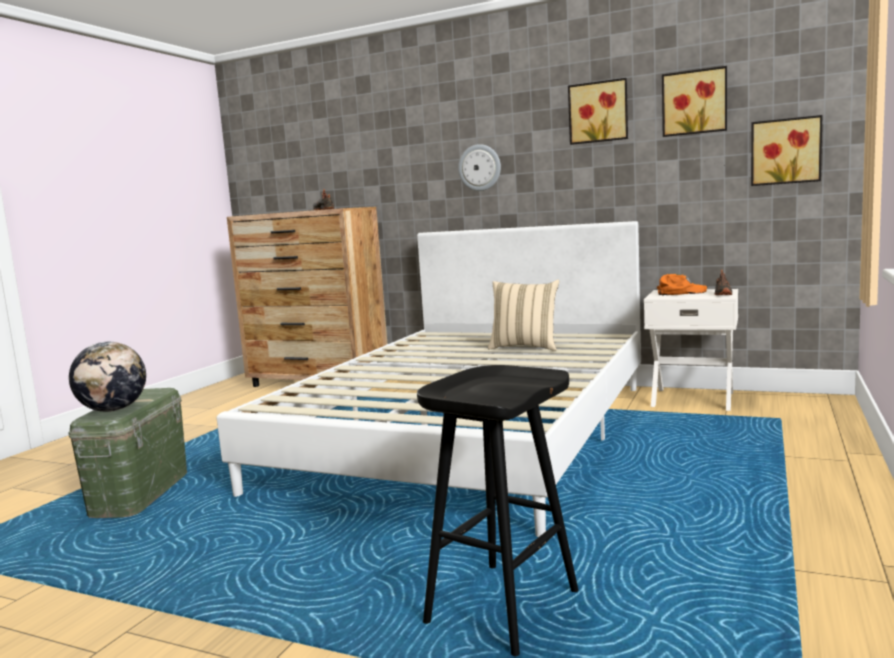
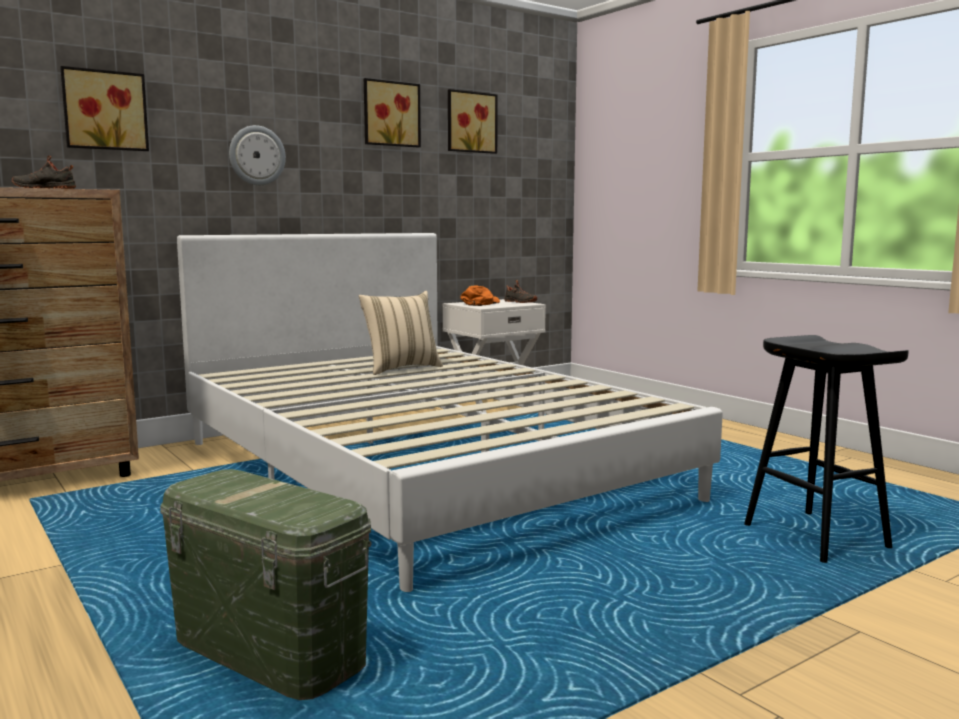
camera: 60 degrees left, 0 degrees up
globe [69,342,146,412] -> none
picture [751,115,822,186] -> picture moved to [60,66,149,151]

